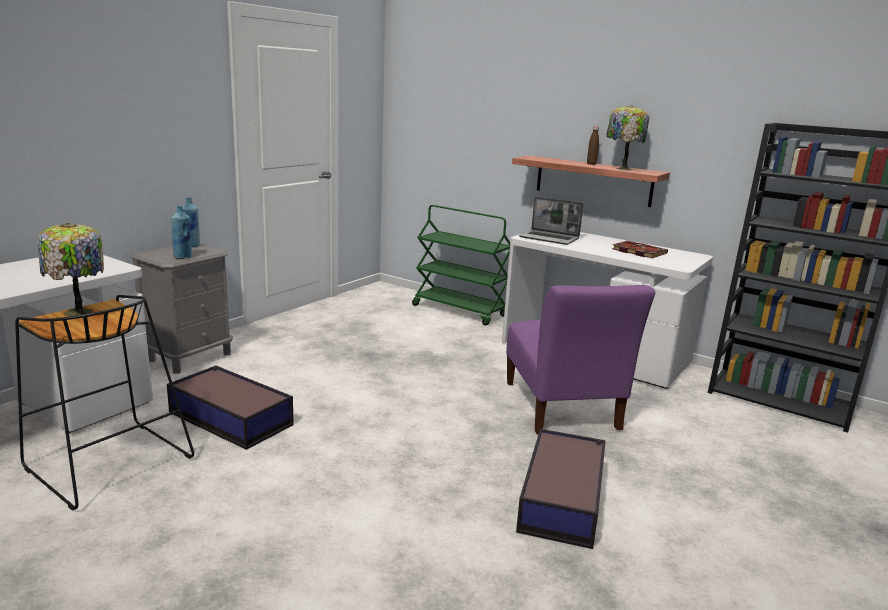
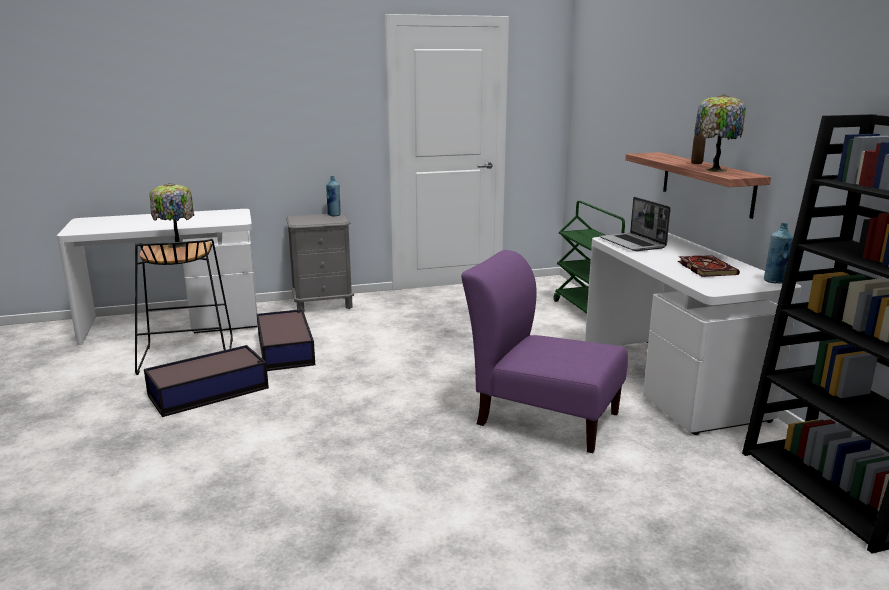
camera: 40 degrees right, 0 degrees up
blue bottle [171,206,192,259] -> blue bottle moved to [764,223,793,284]
purple chair [506,285,655,435] -> purple chair turned 90 degrees clockwise [461,250,628,453]
storage box [516,429,606,549] -> storage box moved to [144,345,269,417]

